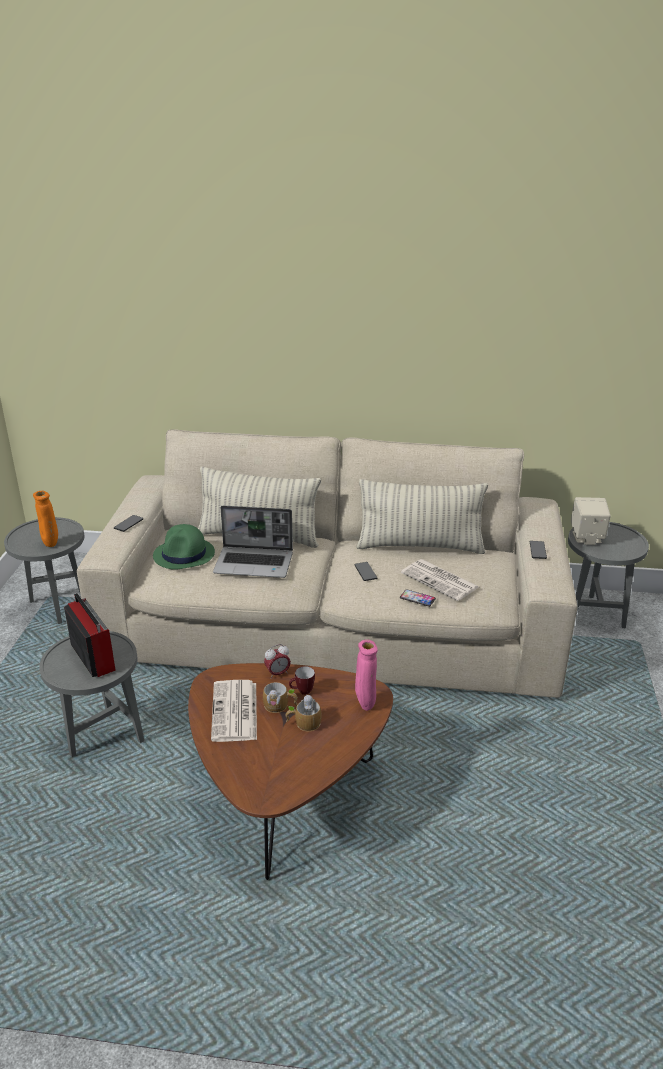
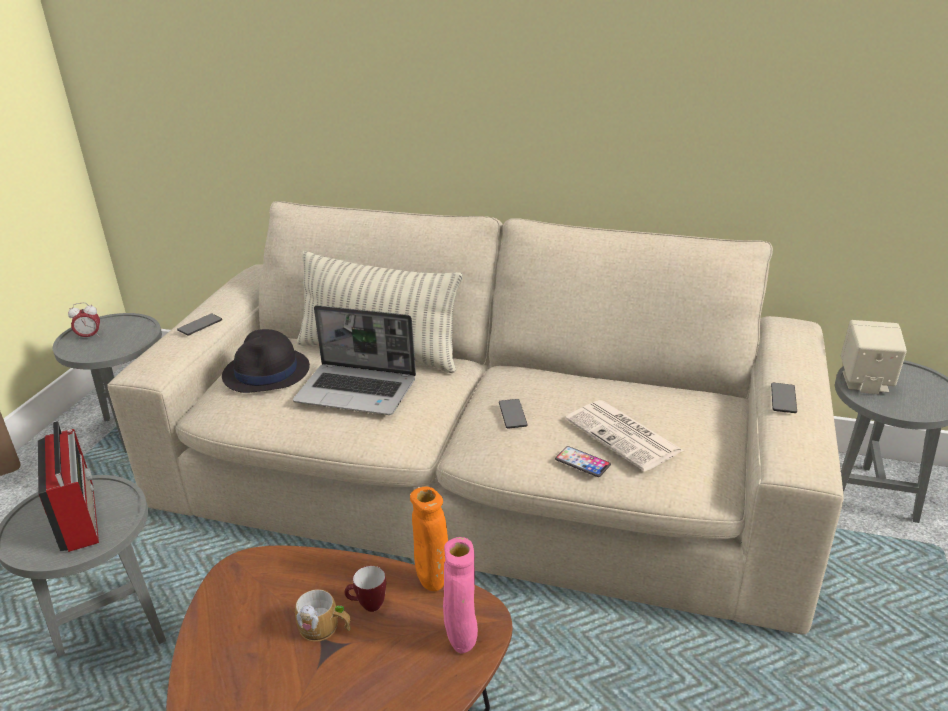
camera: 10 degrees right, 0 degrees up
orange vase [33,491,58,547] -> orange vase moved to [410,487,448,591]
green hat [153,524,215,570] -> black hat [222,329,310,393]
newspaper [211,680,257,742] -> none
alarm clock [264,644,291,679] -> alarm clock moved to [68,302,100,341]
mug [285,695,322,732] -> none
pillow [356,479,488,554] -> none

